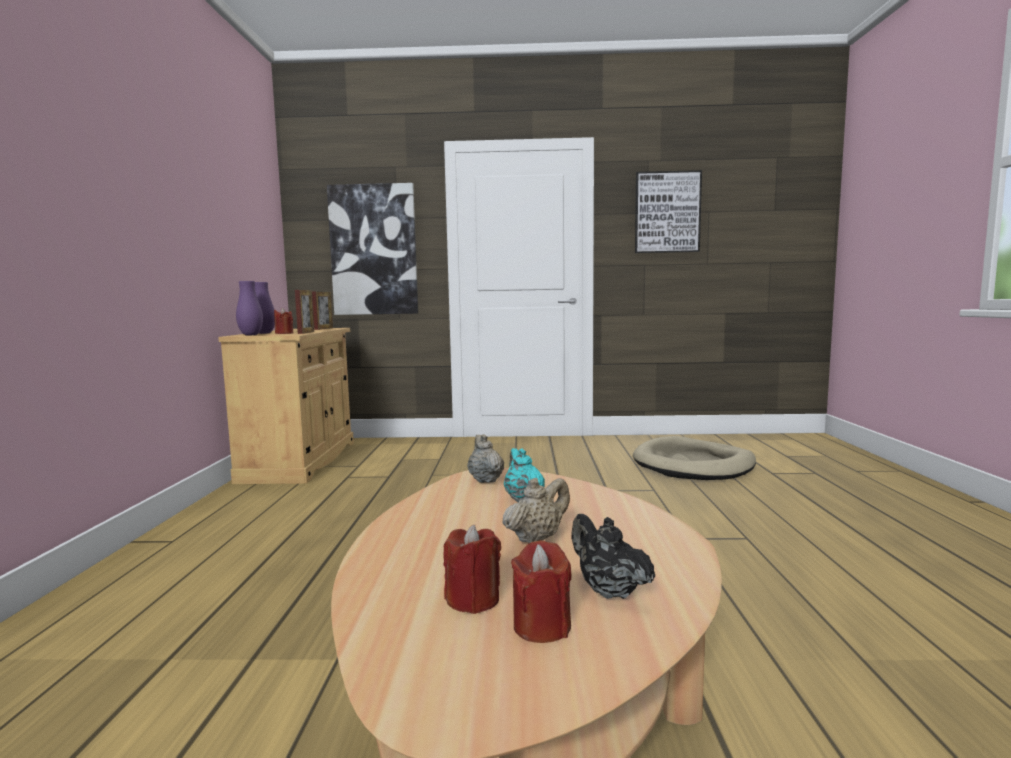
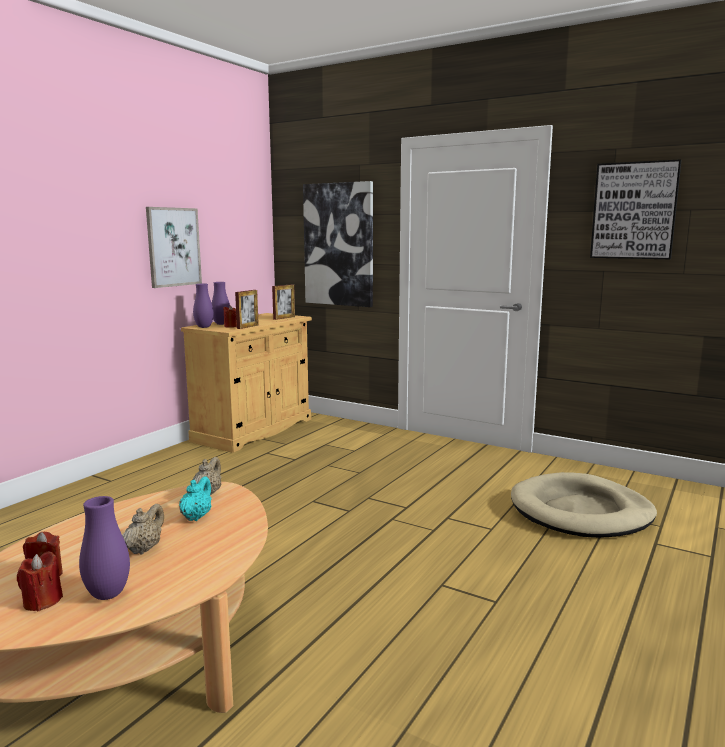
camera: 30 degrees right, 5 degrees up
beige teapot [503,478,570,543] -> beige teapot turned 60 degrees counterclockwise [122,504,164,555]
black teapot [571,514,655,599] -> purple vase [79,496,130,600]
none -> picture [146,207,202,288]

